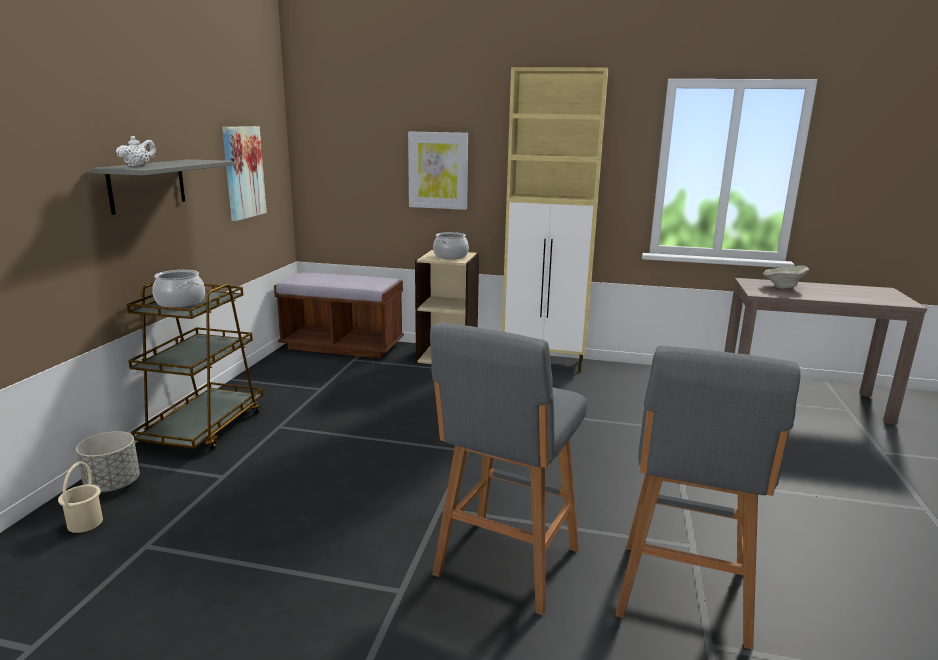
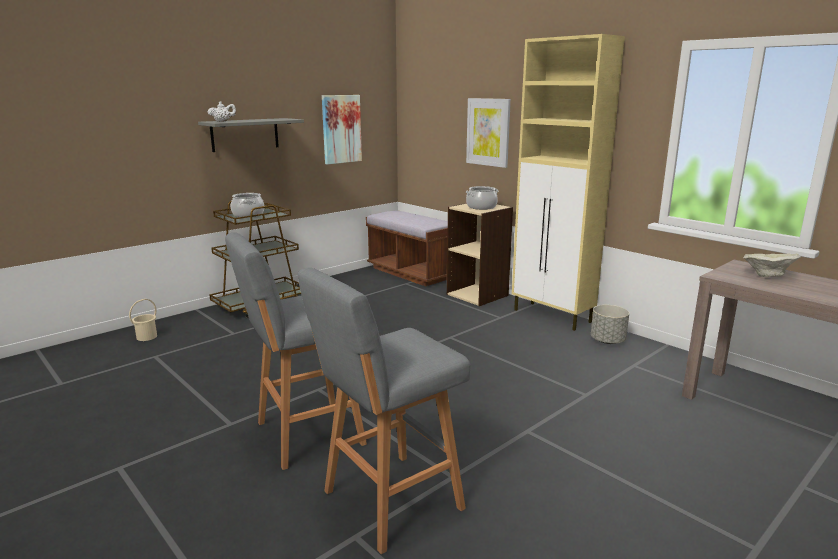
camera: 35 degrees right, 0 degrees up
grey planter [76,431,140,492] -> grey planter moved to [591,305,629,344]

